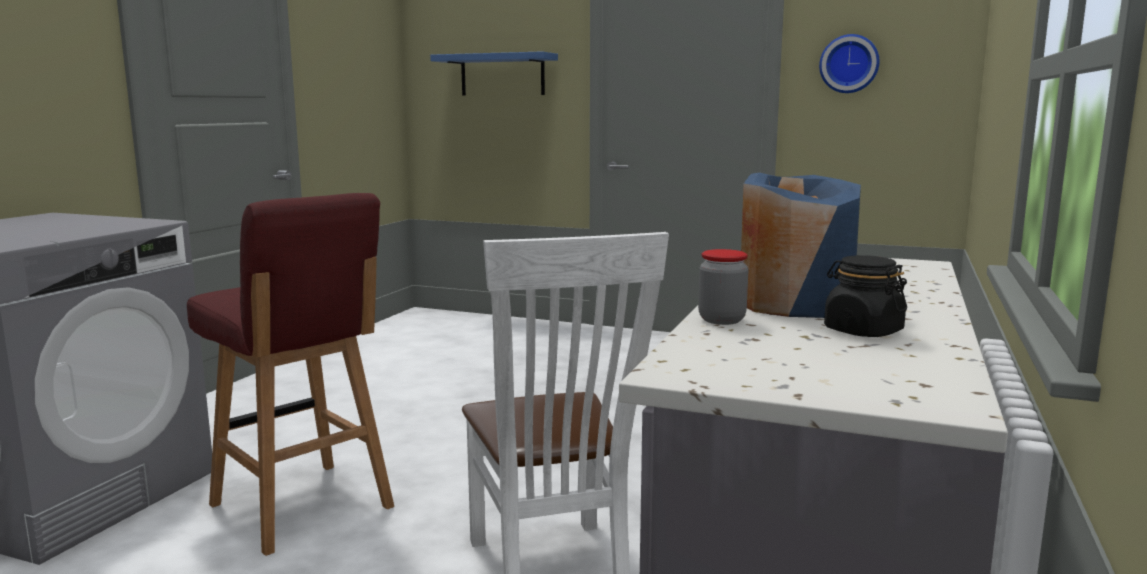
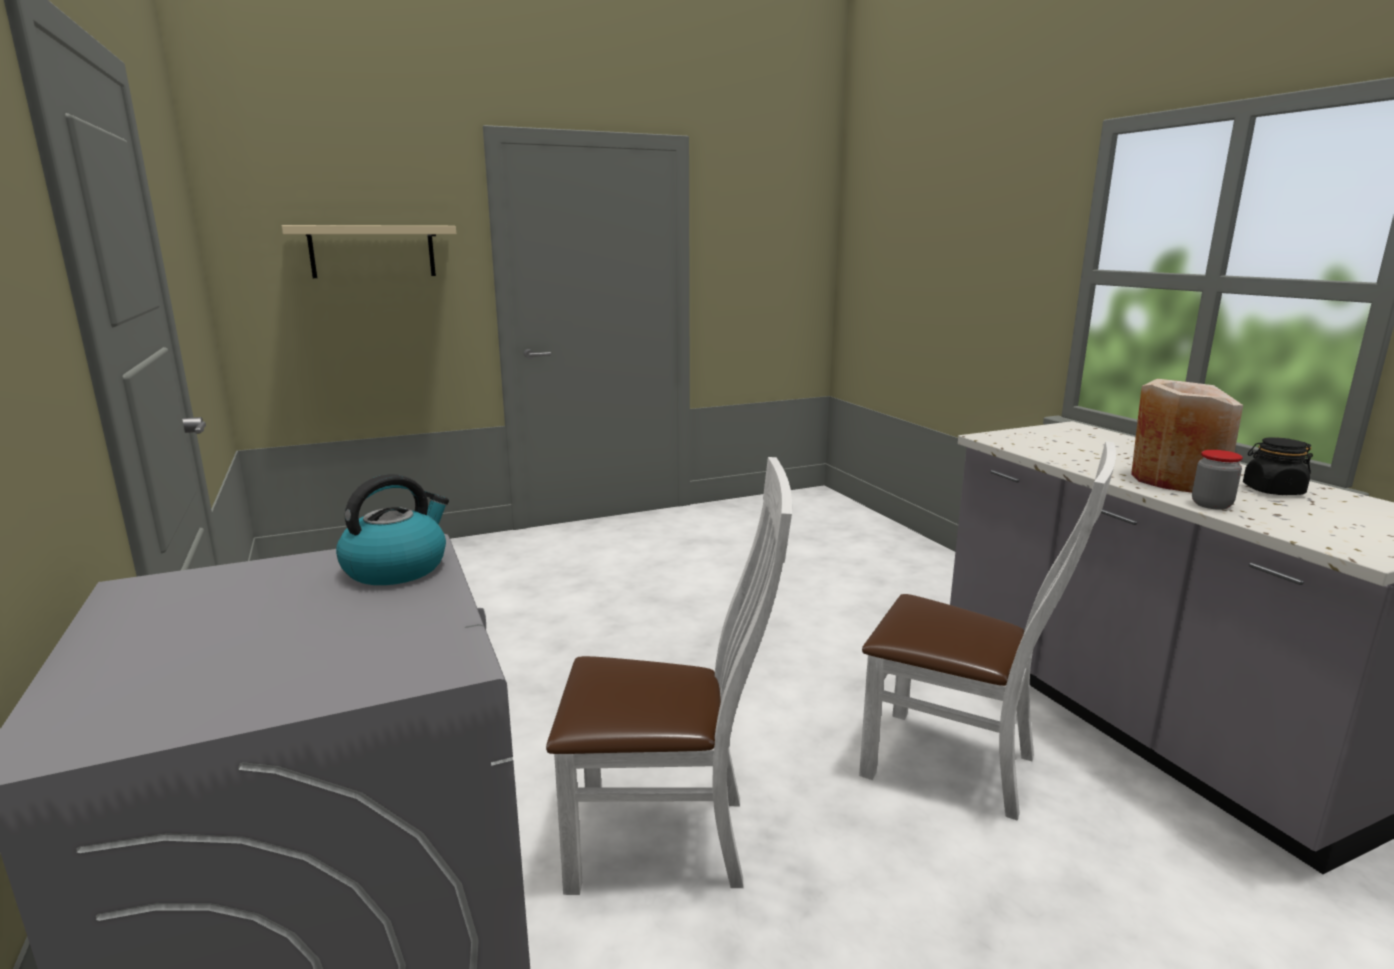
camera: 45 degrees left, 5 degrees up
red stool [187,193,394,556] -> white chair [546,457,792,895]
blue shelf [430,51,558,96] -> beige shelf [282,225,456,278]
blue vase [741,173,861,318] -> beige vase [1131,379,1243,493]
wall clock [819,34,879,93] -> none
none -> kettle [336,474,449,585]

